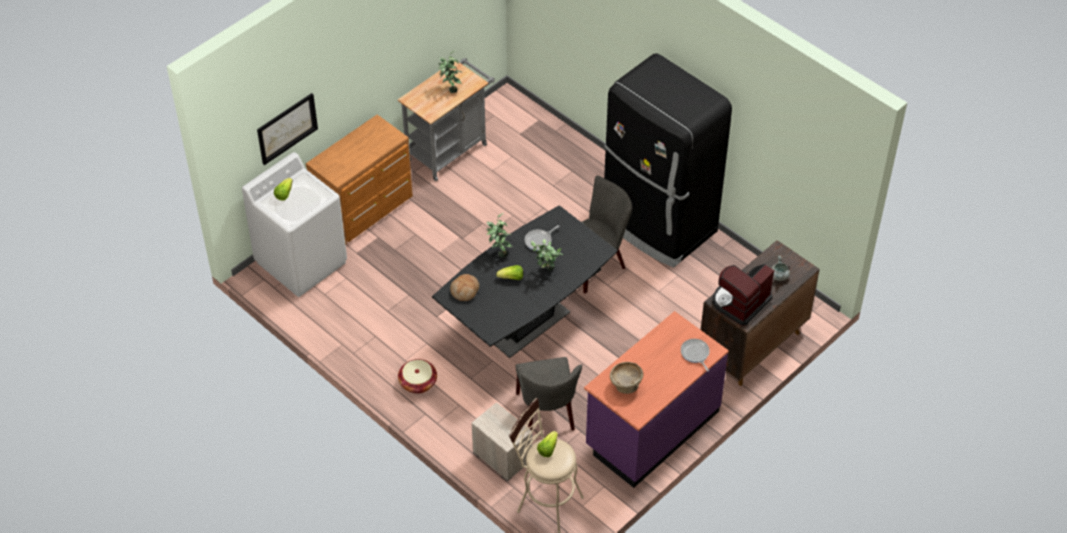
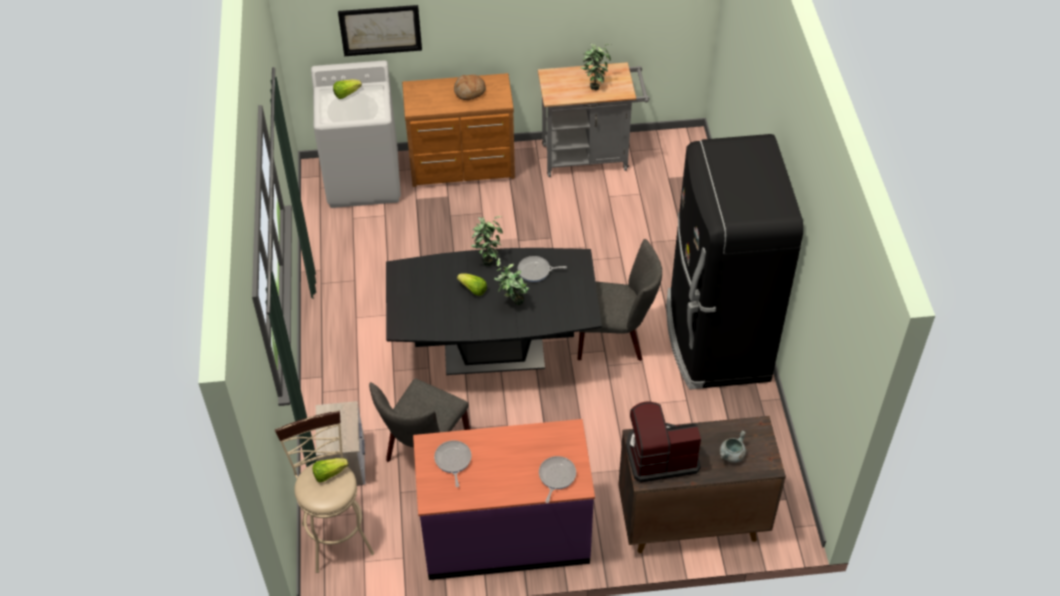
camera: 40 degrees right, 0 degrees up
basket [398,359,437,394] -> none
bread [450,274,479,301] -> bread moved to [454,74,486,100]
beige bowl [610,362,643,394] -> frying pan [434,440,472,487]

